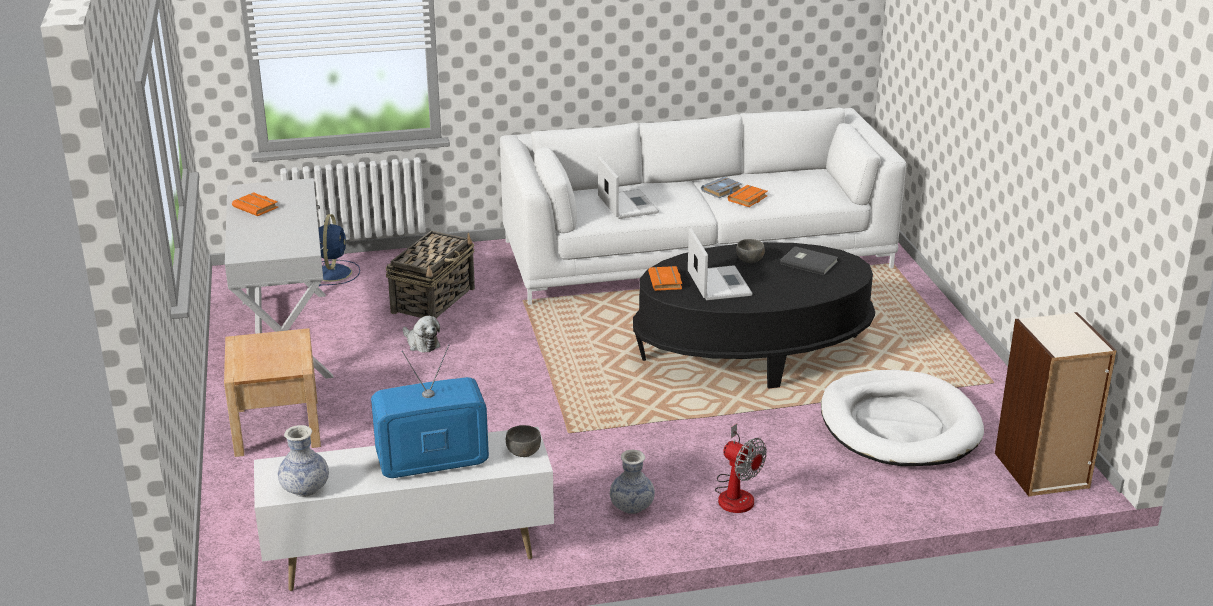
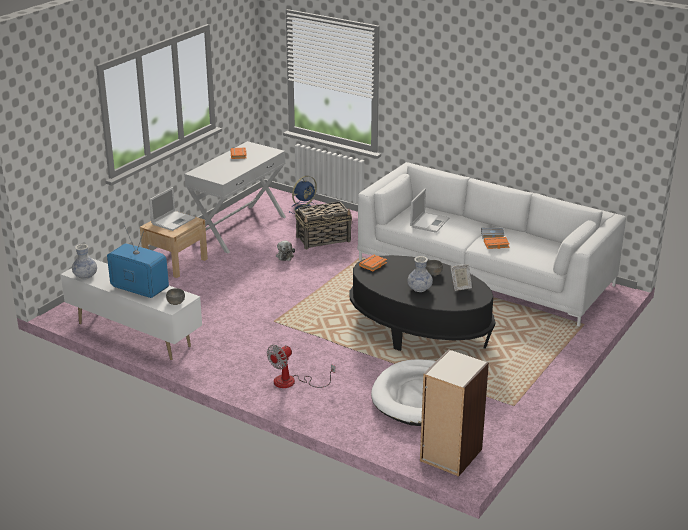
camera: 45 degrees right, 0 degrees up
vase [610,450,655,514] -> vase moved to [408,256,433,292]
laptop [688,228,753,300] -> laptop moved to [149,187,195,231]
fan [715,424,767,513] -> fan turned 45 degrees clockwise [267,345,335,388]
grey book [780,246,838,275] -> picture frame [450,264,472,291]

